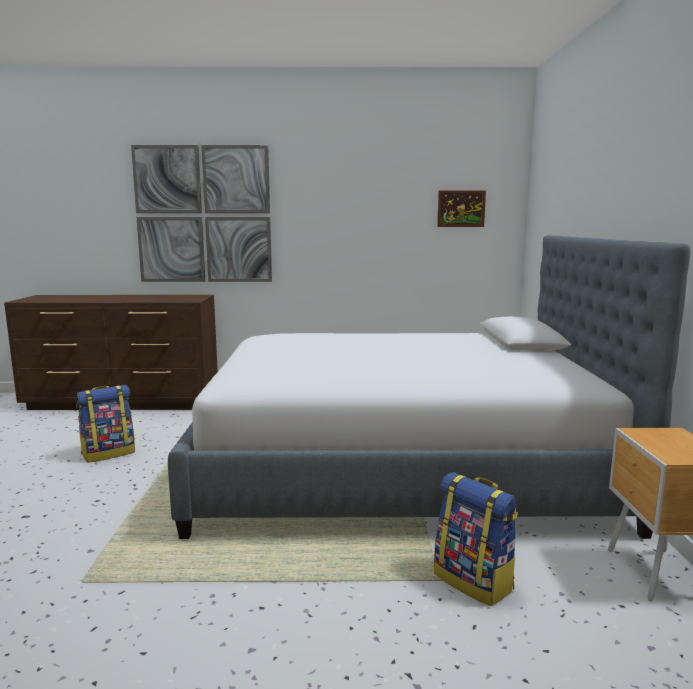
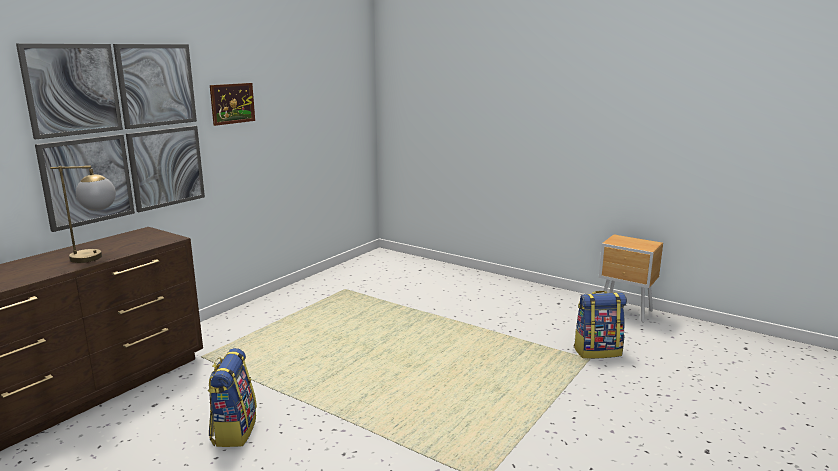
camera: 55 degrees left, 5 degrees up
bed [168,235,690,539] -> none
picture [437,190,486,227] -> picture moved to [210,83,255,126]
none -> table lamp [50,166,116,263]

